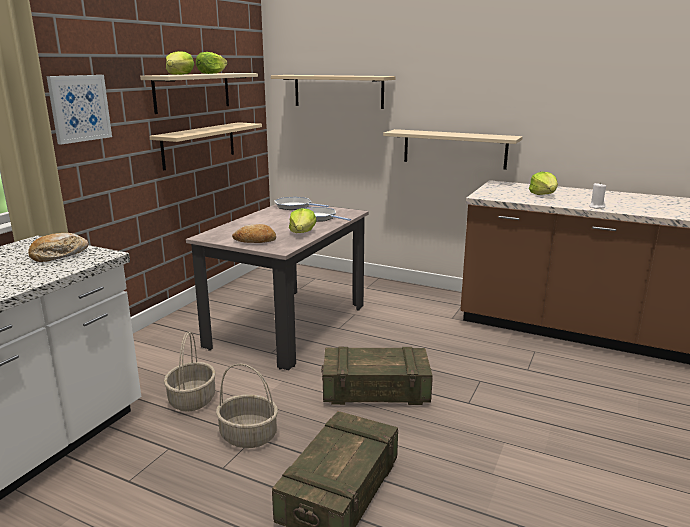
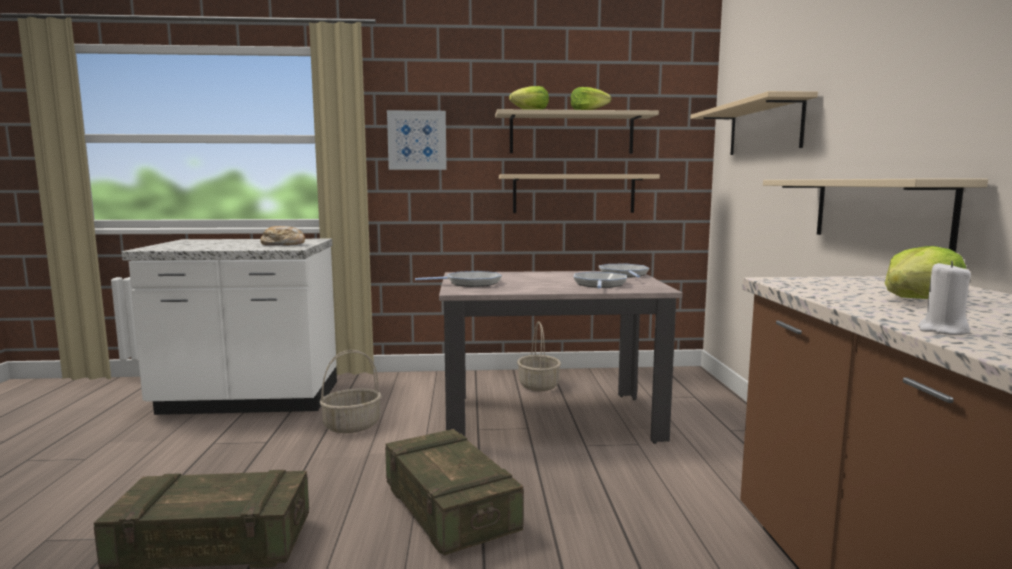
camera: 60 degrees right, 10 degrees down
basket [216,364,278,448] -> basket moved to [517,321,561,391]
bread [232,224,276,243] -> frying pan [415,271,502,287]
lettuce [289,208,317,233] -> none

